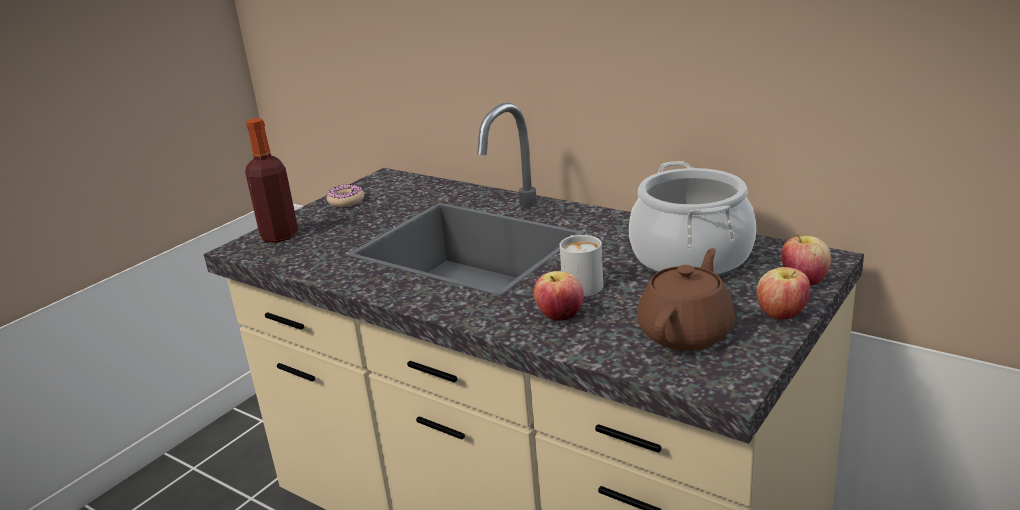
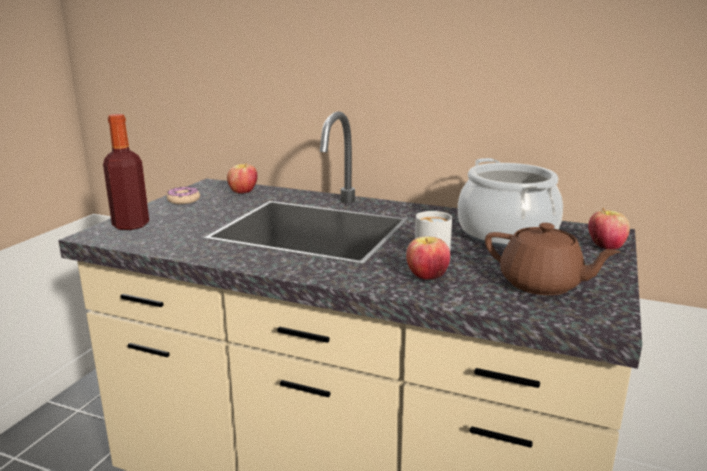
camera: 15 degrees left, 5 degrees down
brown teapot [637,248,735,351] -> brown teapot turned 105 degrees clockwise [485,223,620,295]
apple [757,267,810,320] -> apple moved to [227,163,258,194]

